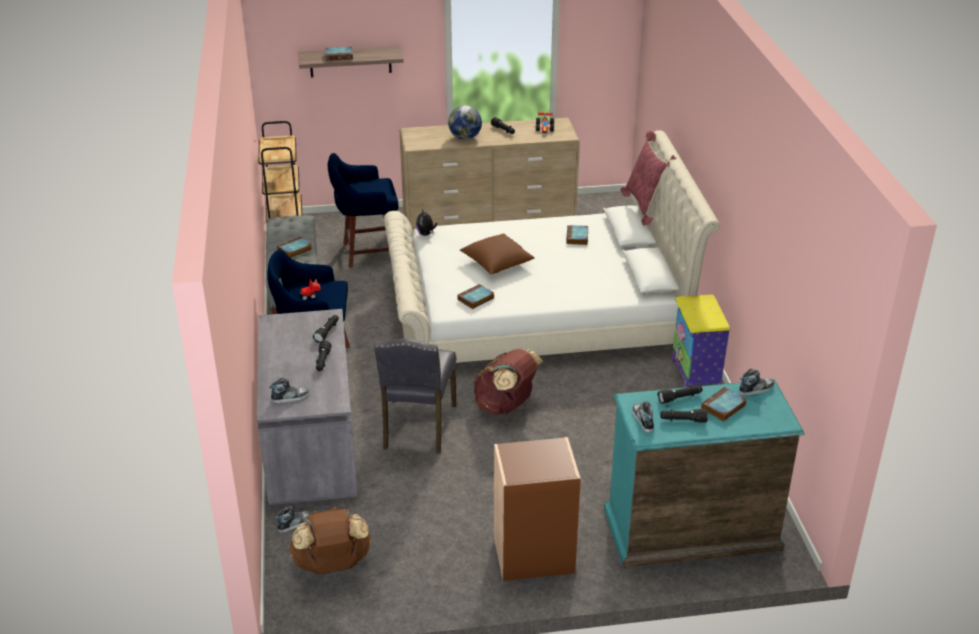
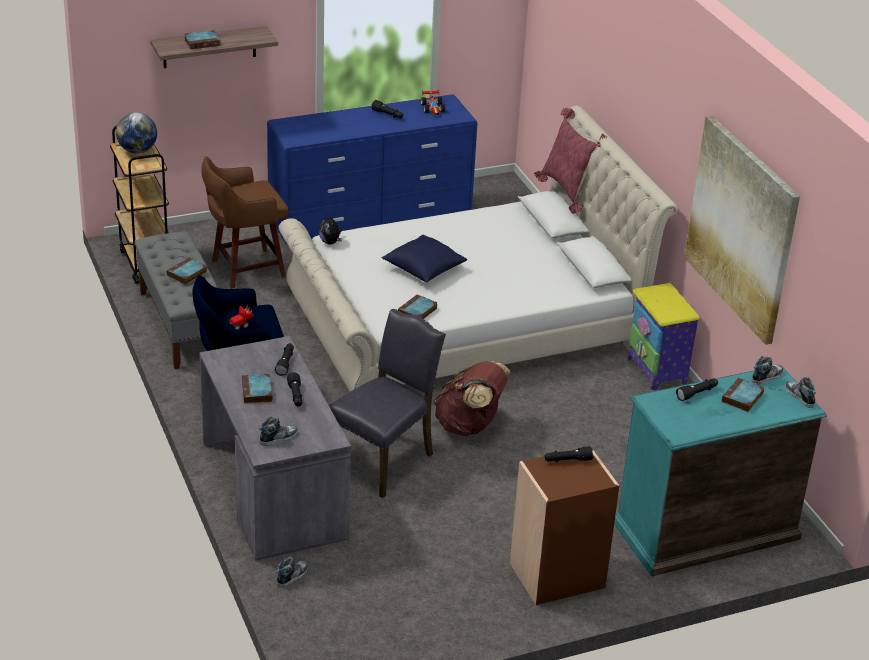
camera: 15 degrees left, 0 degrees up
brown backpack [289,507,371,574] -> none
blue stool [328,153,398,268] -> brown stool [201,156,288,289]
grey chair [374,338,456,454] -> grey chair turned 135 degrees counterclockwise [329,309,446,498]
beige dresser [400,118,580,231] -> blue dresser [267,94,478,244]
globe [448,105,482,140] -> globe moved to [116,112,157,154]
brown pillow [460,233,534,275] -> blue pillow [382,235,467,283]
book [567,225,588,245] -> book moved to [242,374,273,403]
shoe [632,401,654,433] -> shoe moved to [785,377,816,408]
black flashlight [660,409,708,423] -> black flashlight moved to [545,446,593,462]
none -> picture [684,116,800,345]

